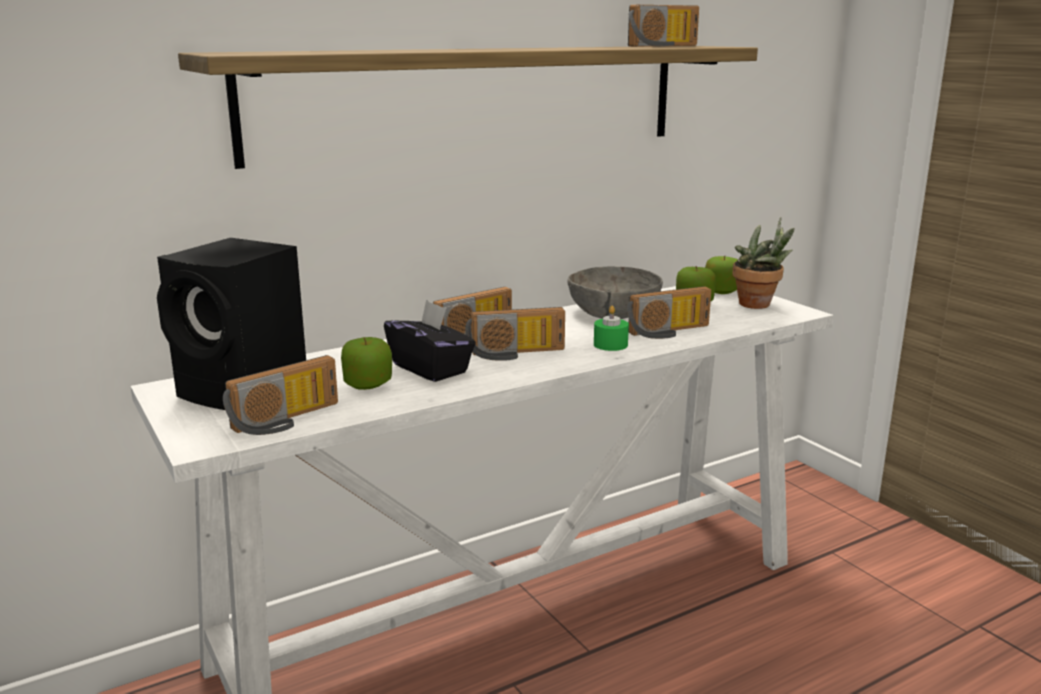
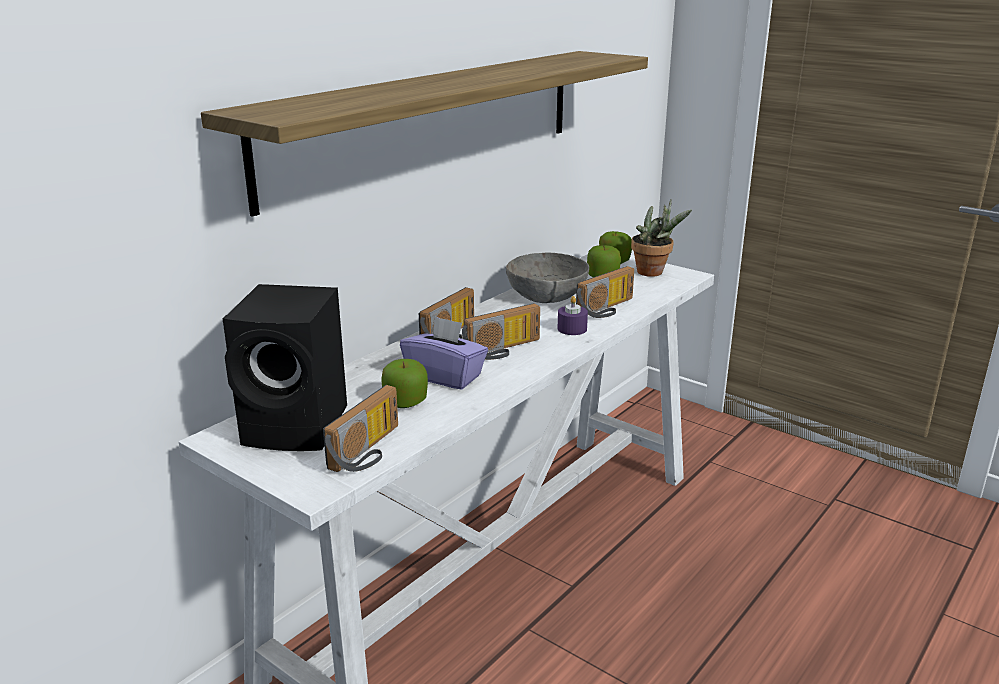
camera: 20 degrees left, 5 degrees up
black tissue box [384,300,476,382] -> purple tissue box [400,316,488,389]
green candle [594,305,629,351] -> purple candle [558,296,588,335]
radio [628,5,699,47] -> none

